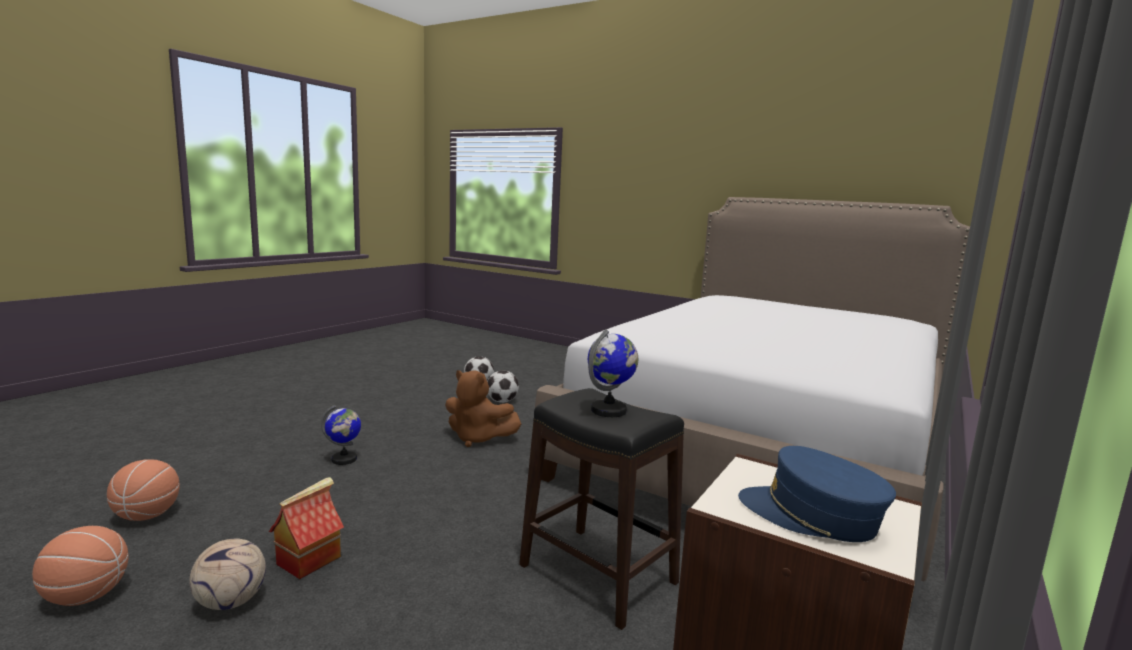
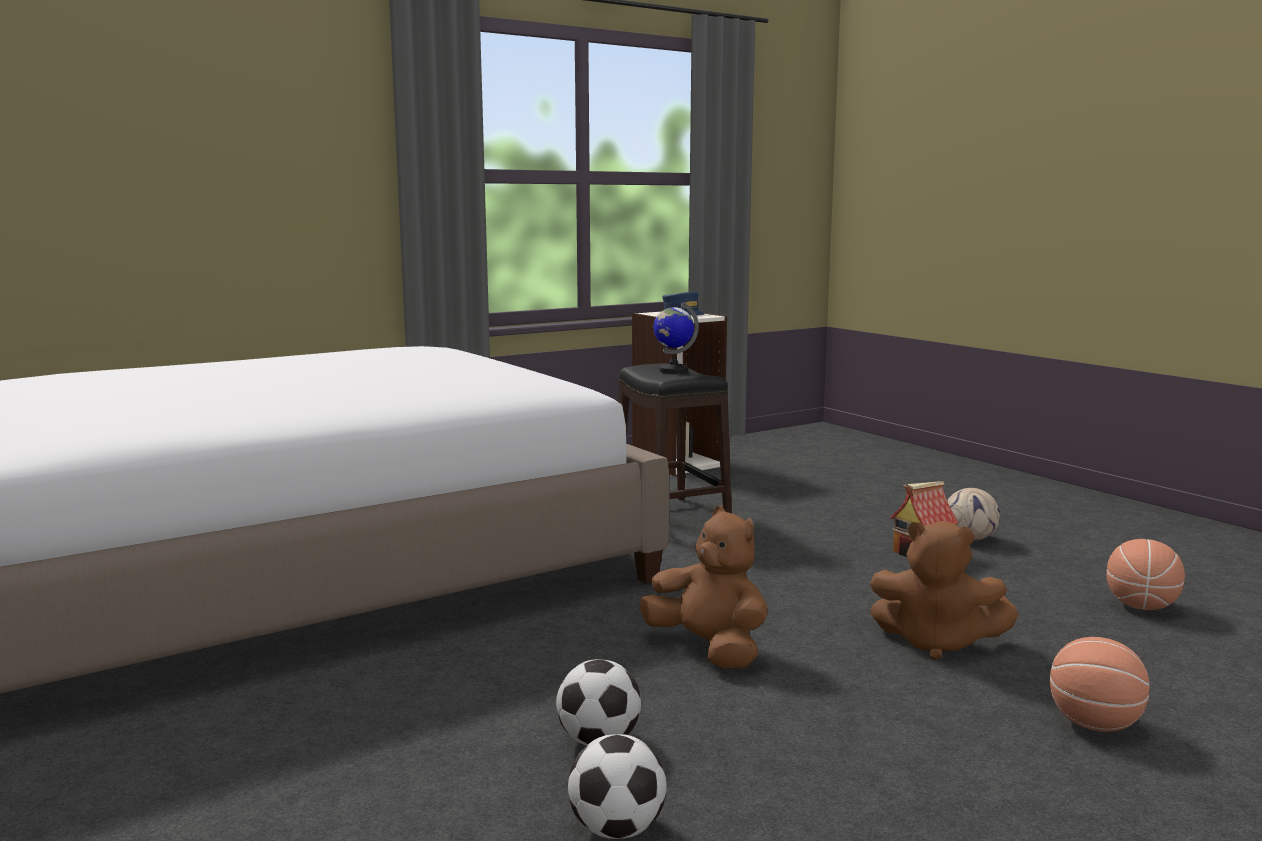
camera: 155 degrees left, 0 degrees up
basketball [32,526,129,606] -> basketball moved to [1050,637,1150,732]
globe [321,404,361,465] -> brown plush toy [870,521,1019,660]

